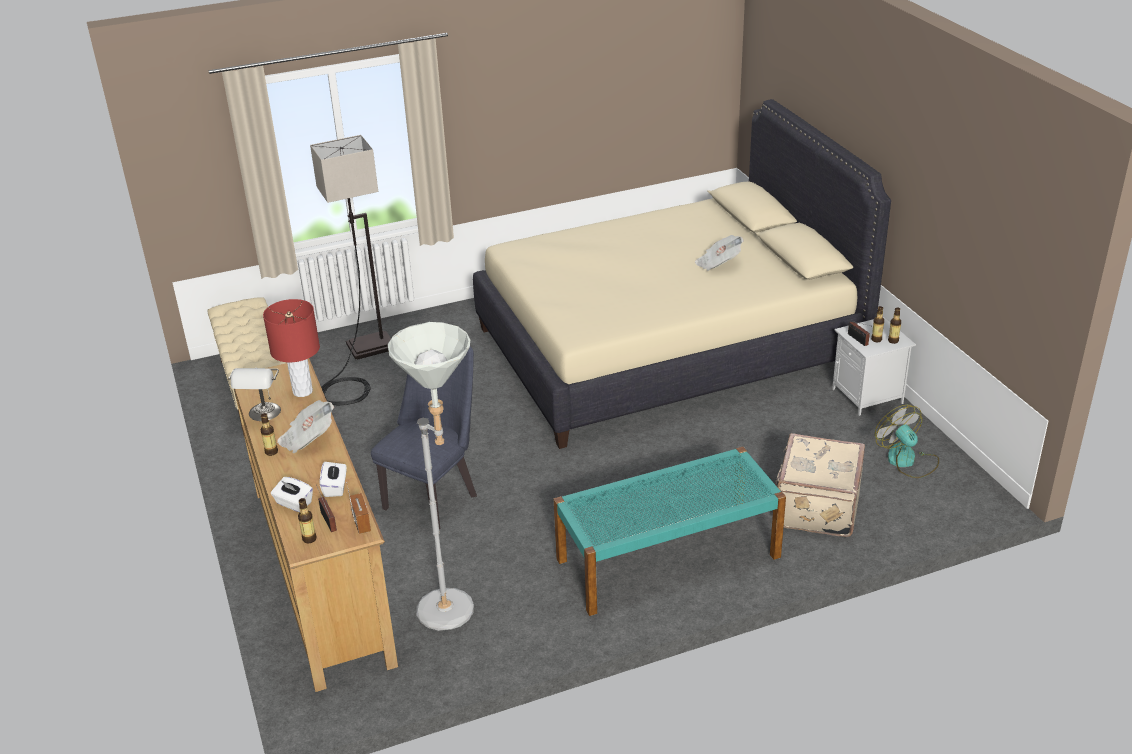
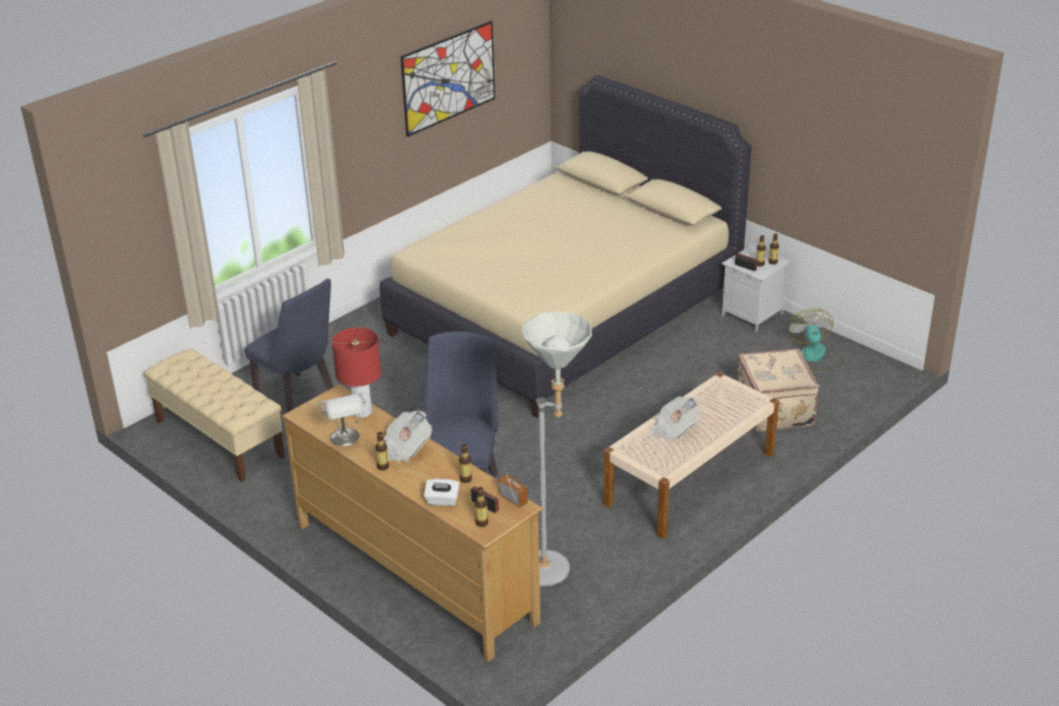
camera: 25 degrees left, 0 degrees up
floor lamp [310,135,391,405] -> blue chair [244,278,333,413]
white tissue box [320,462,347,497] -> bottle [459,444,472,483]
turquoise bench [554,447,786,616] -> beige bench [603,372,779,539]
newspaper [695,235,744,271] -> newspaper moved to [650,396,701,442]
fan [875,405,939,478] -> fan turned 45 degrees clockwise [788,308,843,371]
none -> picture [400,21,495,137]

